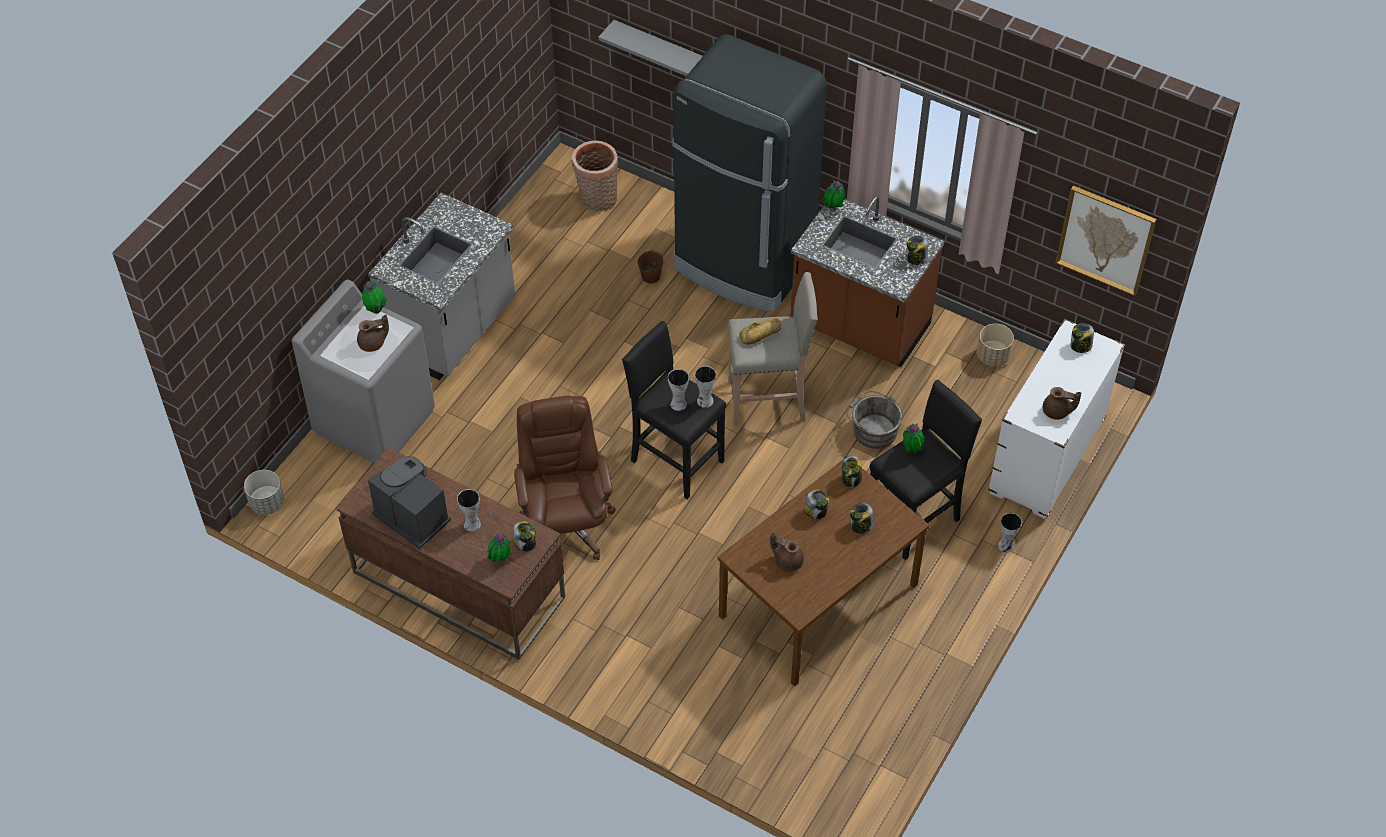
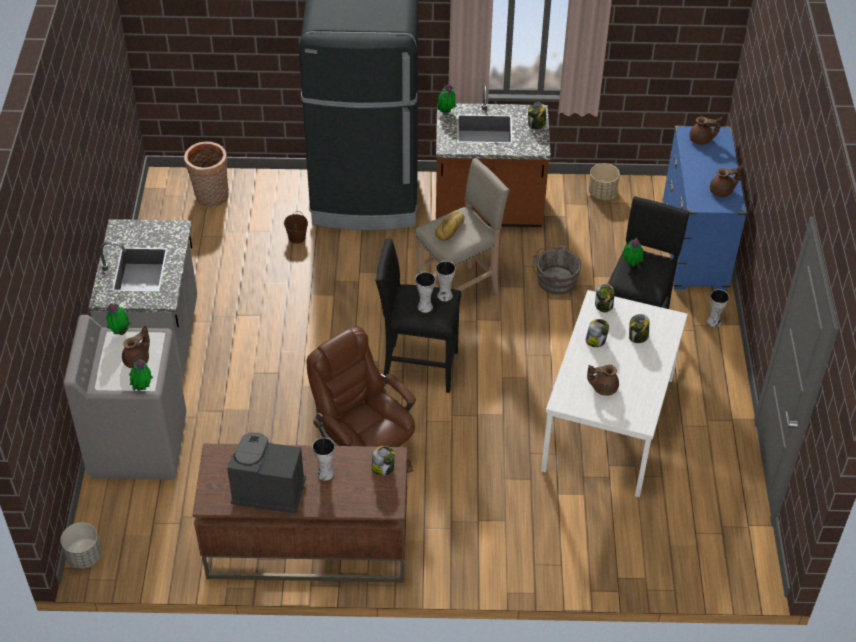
camera: 30 degrees left, 5 degrees down
potted plant [487,533,513,564] -> potted plant moved to [129,359,153,392]
grey shelf [598,20,703,76] -> none
brown dining table [718,456,930,687] -> white dining table [541,290,688,497]
white dresser [988,319,1125,519] -> blue dresser [662,126,747,290]
picture [1055,186,1157,296] -> none
jar [1071,323,1094,353] -> brown teapot [689,117,722,145]

